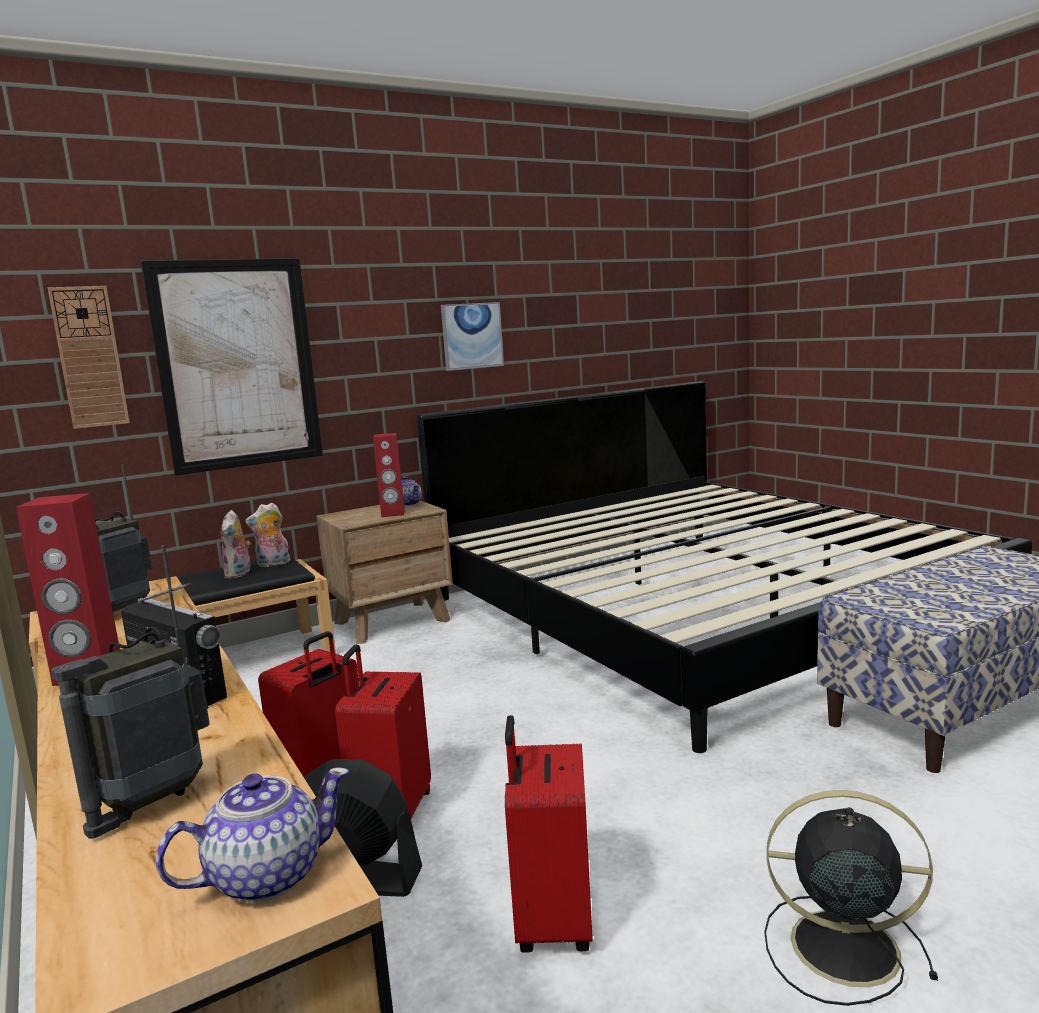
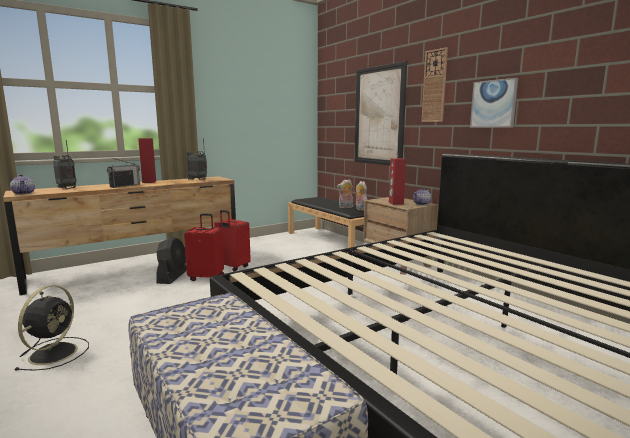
camera: 85 degrees right, 0 degrees up
wall clock [48,286,130,429] -> wall clock moved to [422,47,448,122]
red suitcase [505,715,593,953] -> none

